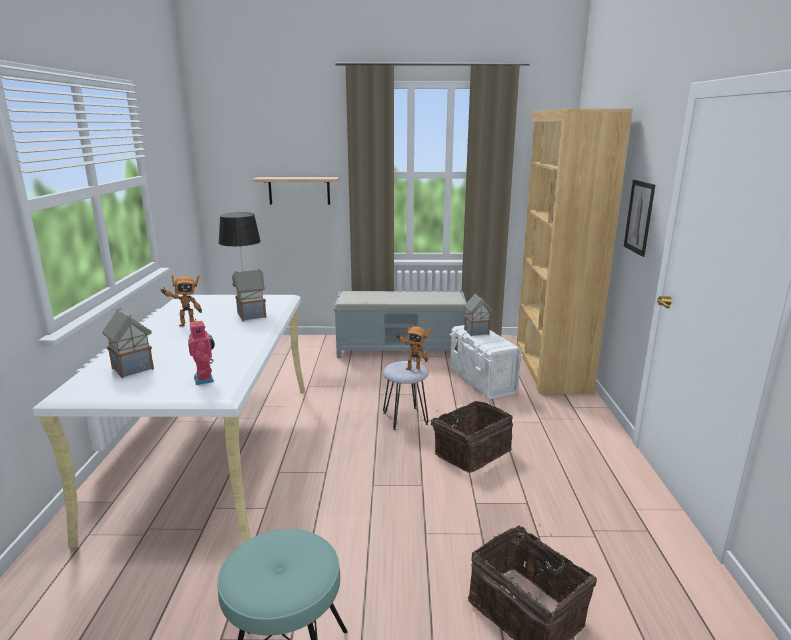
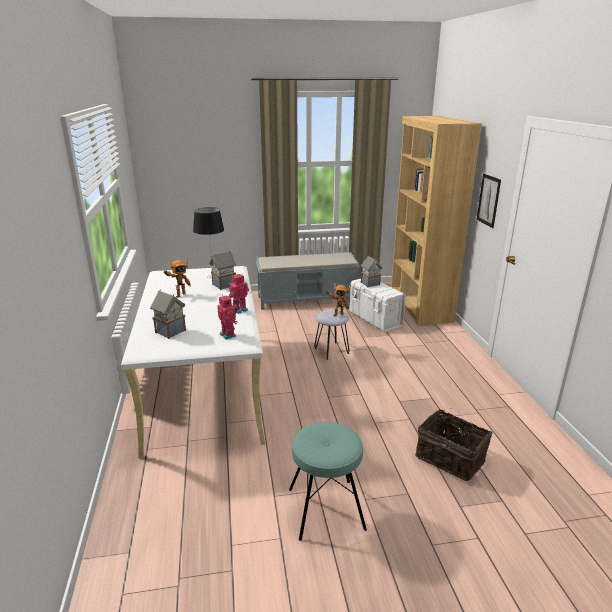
camera: 10 degrees left, 5 degrees up
shelf [252,177,339,205] -> none
basket [427,401,513,473] -> none
none -> toy robot [228,273,249,314]

